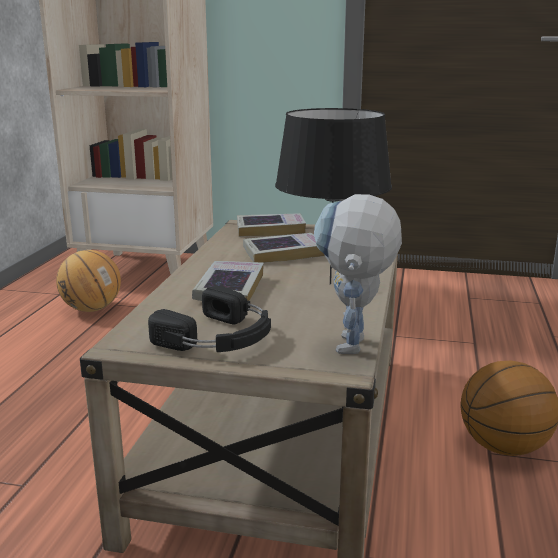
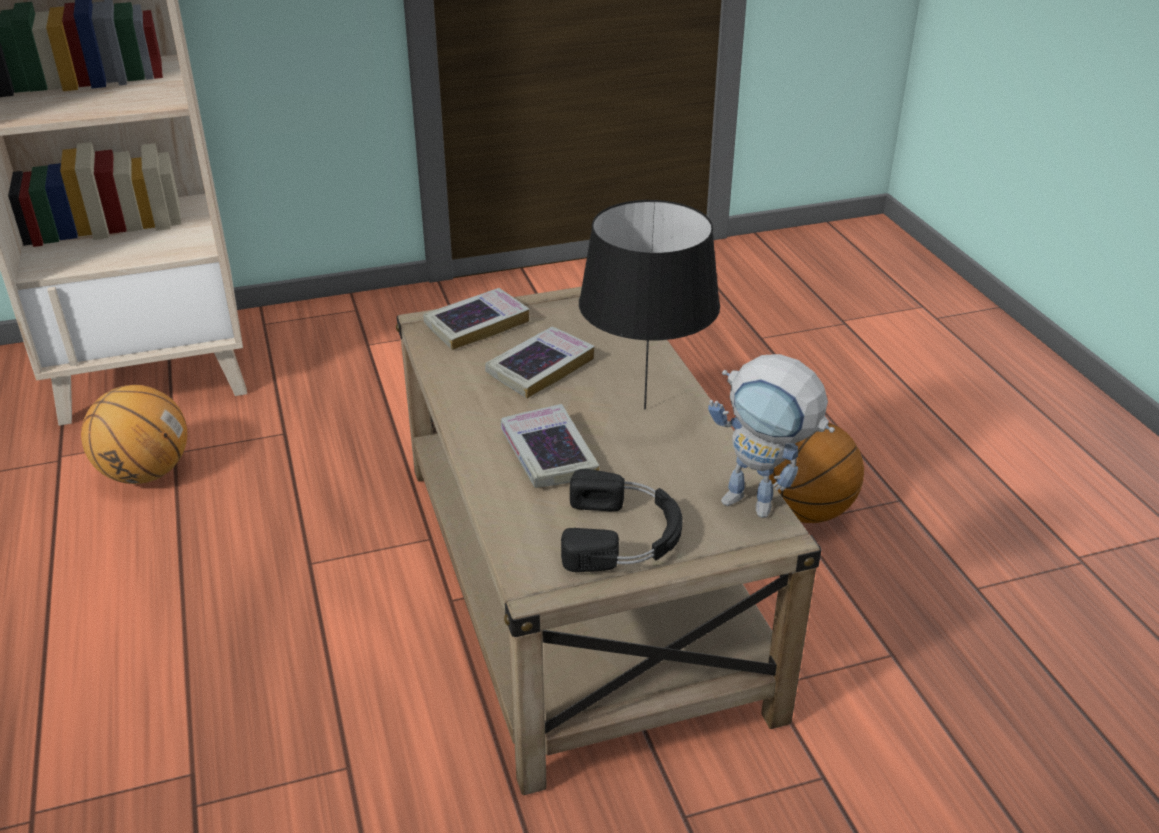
camera: 30 degrees left, 15 degrees up
toy robot [314,194,402,354] -> toy robot turned 45 degrees counterclockwise [708,354,835,518]

